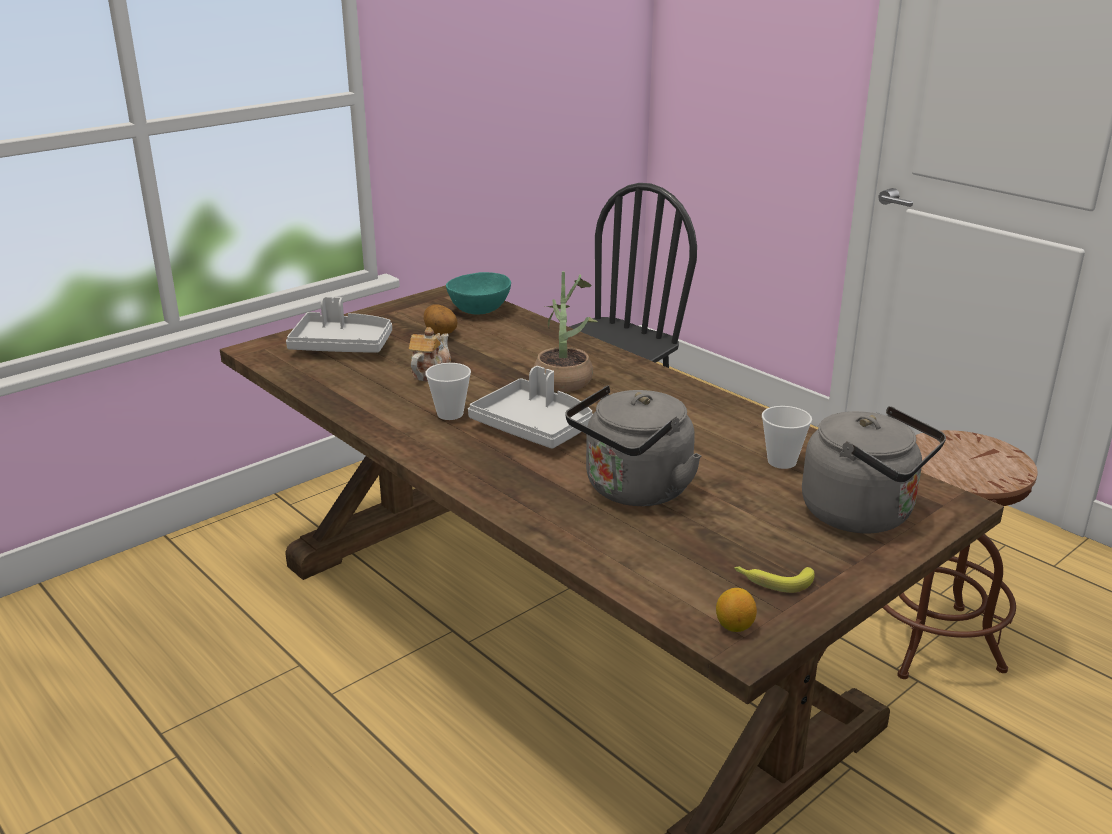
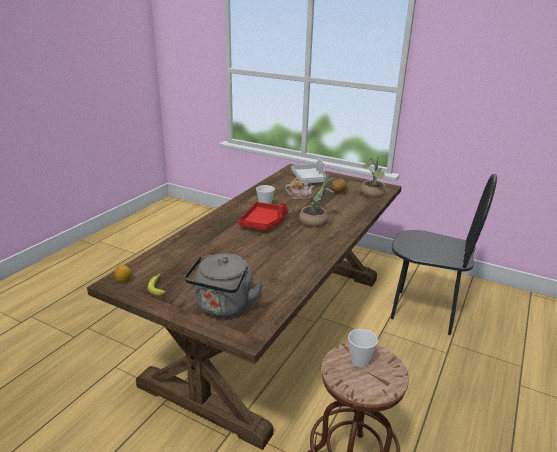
camera: 70 degrees right, 0 degrees up
turquoise bowl [446,272,511,315] -> potted plant [361,155,386,198]
grey tray [468,366,593,449] -> red tray [239,202,288,230]
grey kettle [565,385,701,506] -> none
cup [762,406,812,469] -> cup moved to [348,329,378,367]

